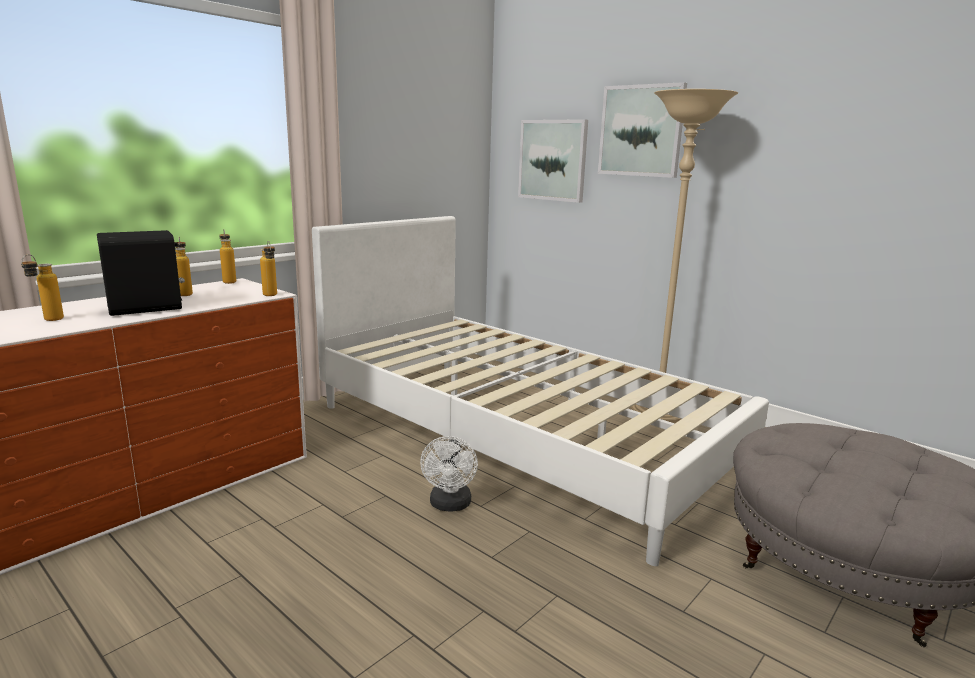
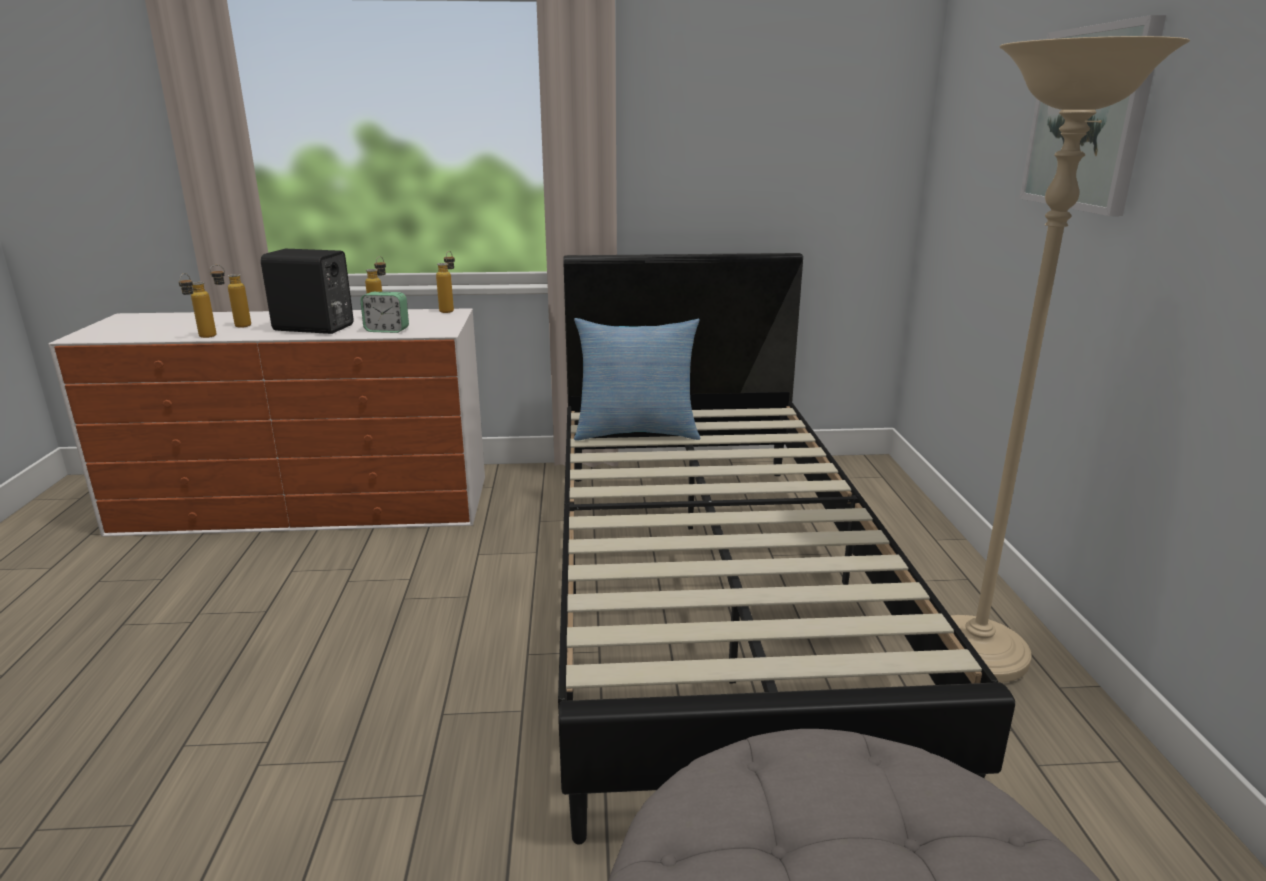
camera: 45 degrees right, 5 degrees up
bottle [260,242,277,296] -> bottle moved to [179,273,216,338]
white bed [312,216,769,566] -> black bed [558,253,1015,845]
white fan [420,436,478,511] -> none
picture [518,119,588,203] -> none
none -> alarm clock [360,292,409,333]
none -> pillow [574,318,700,441]

